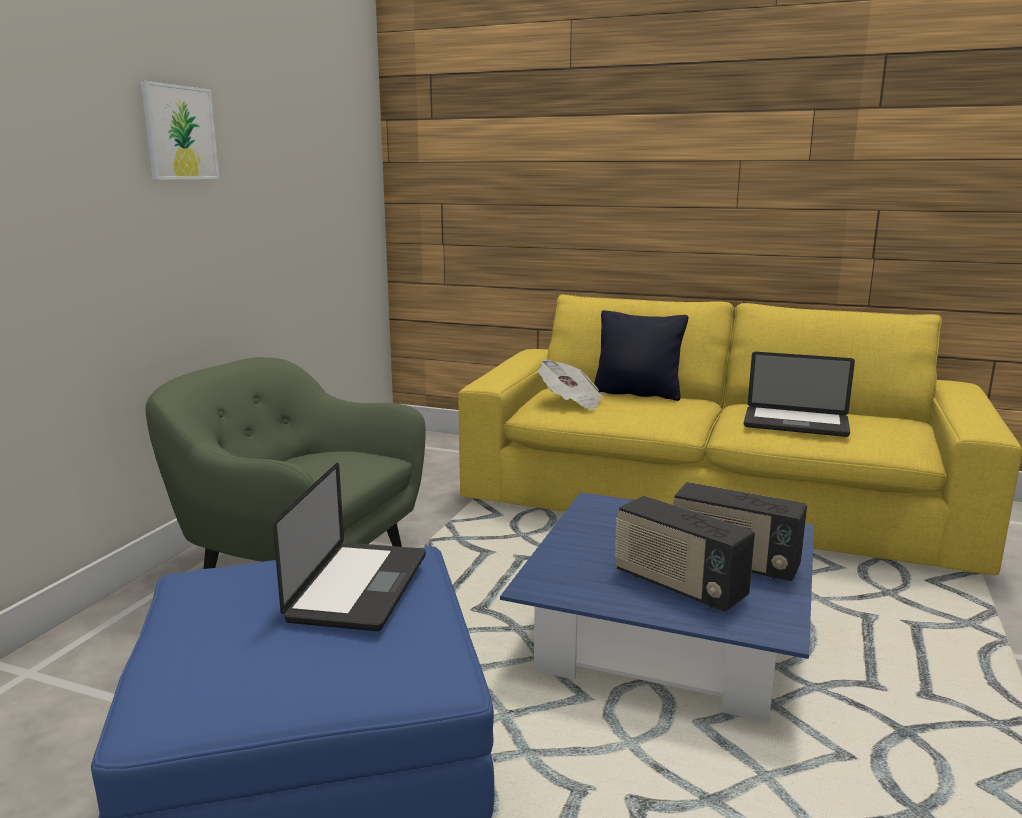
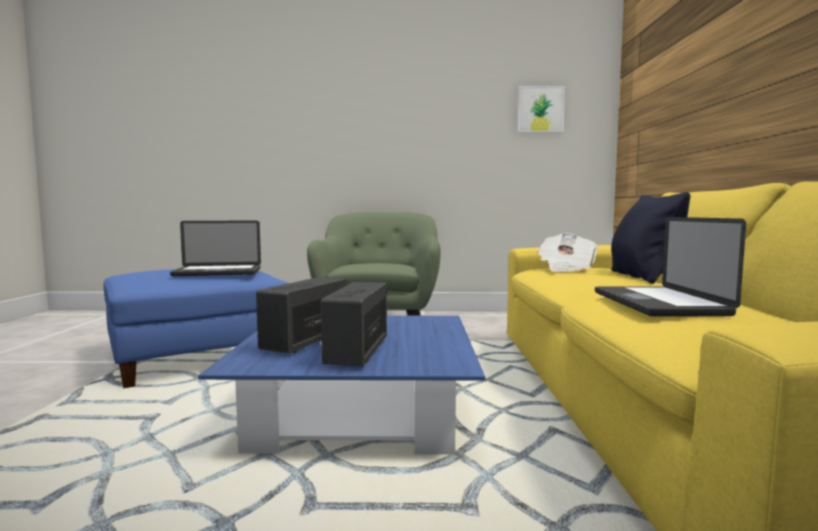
camera: 70 degrees right, 10 degrees down
picture [141,81,219,180] -> picture moved to [518,86,565,133]

